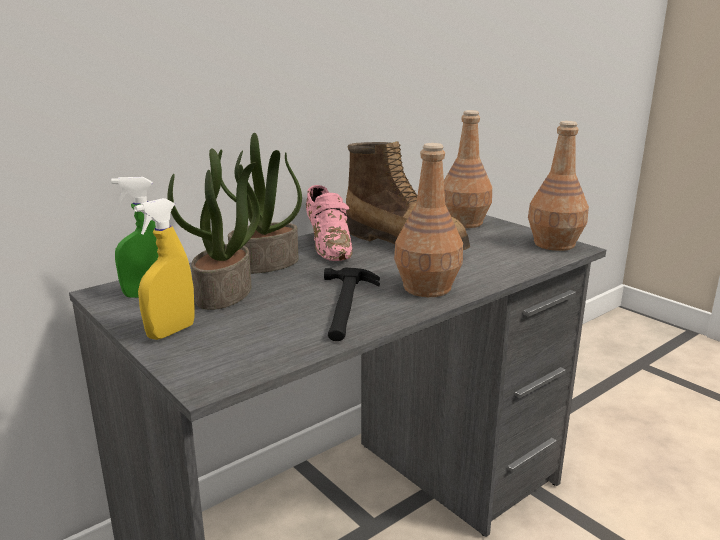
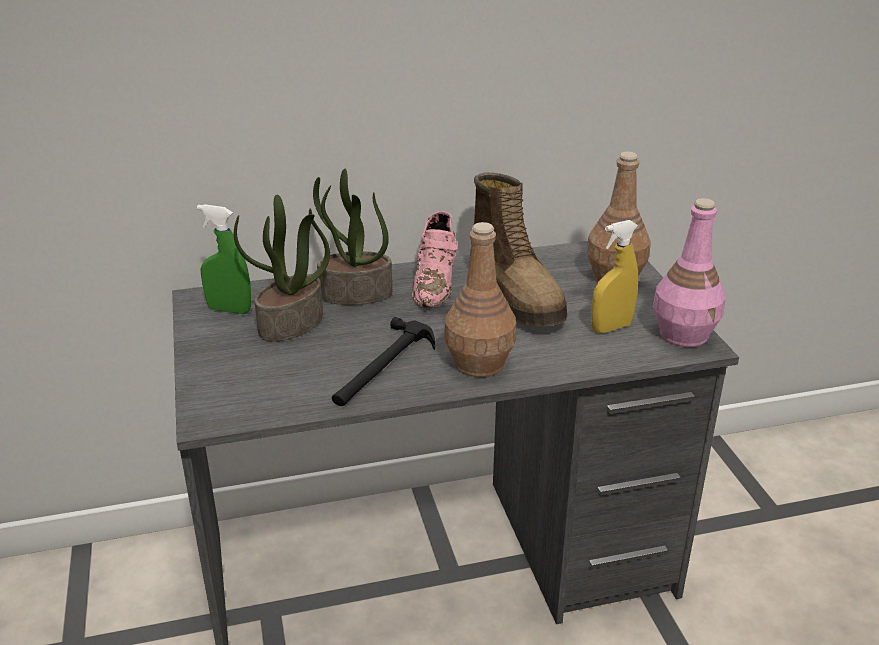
camera: 25 degrees right, 10 degrees up
yellow spray bottle [134,198,195,340] -> yellow spray bottle moved to [591,220,638,333]
brown bottle [528,121,589,251] -> pink bottle [653,198,726,347]

